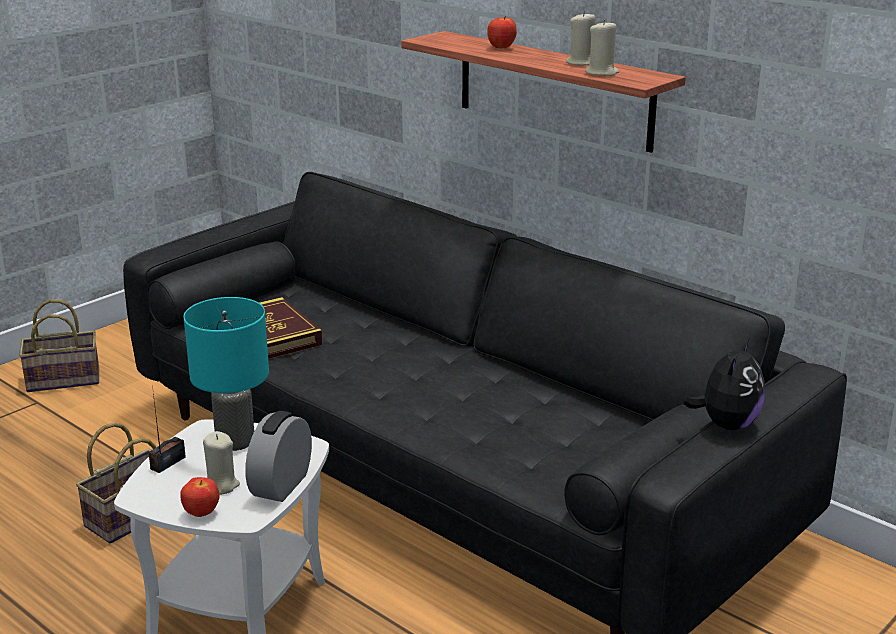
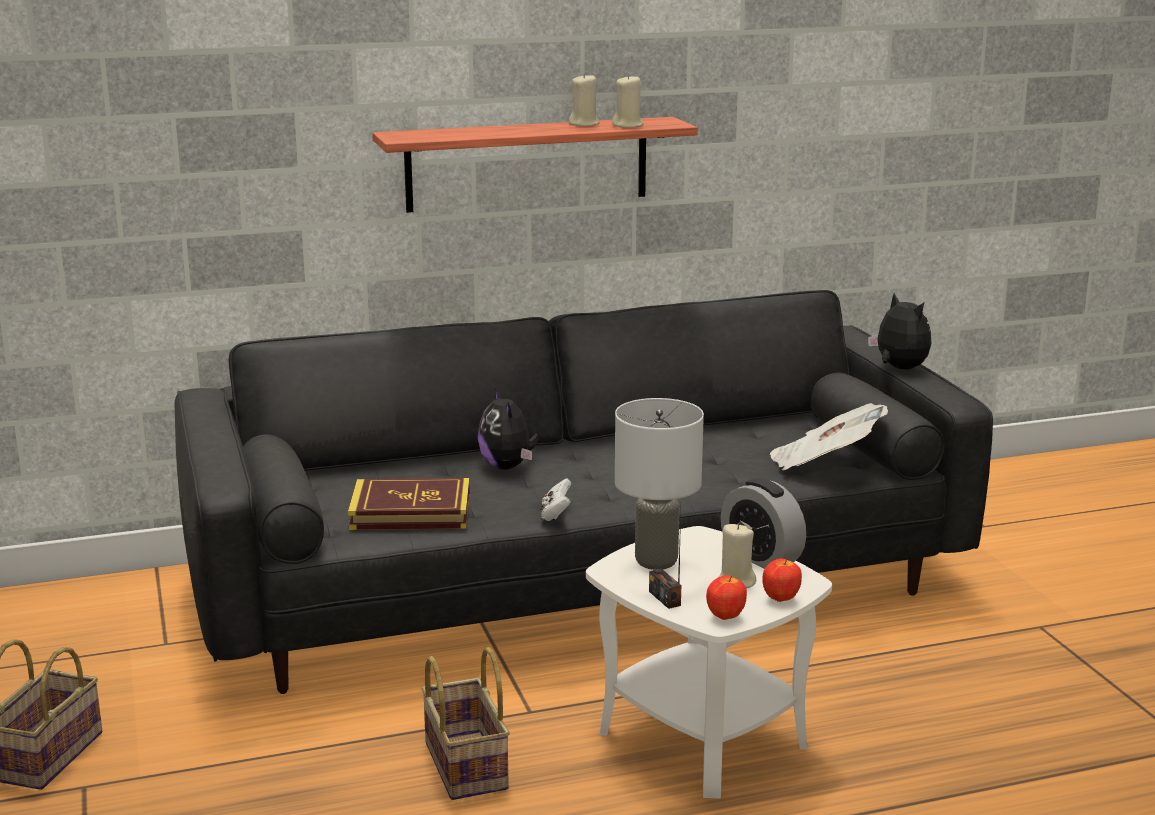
camera: 60 degrees left, 5 degrees down
turquoise table lamp [184,297,269,451] -> white table lamp [615,398,704,570]
apple [487,16,517,49] -> apple moved to [706,575,747,620]
none -> plush toy [478,387,539,470]
none -> white game controller [540,478,571,521]
none -> newspaper [770,403,888,471]

